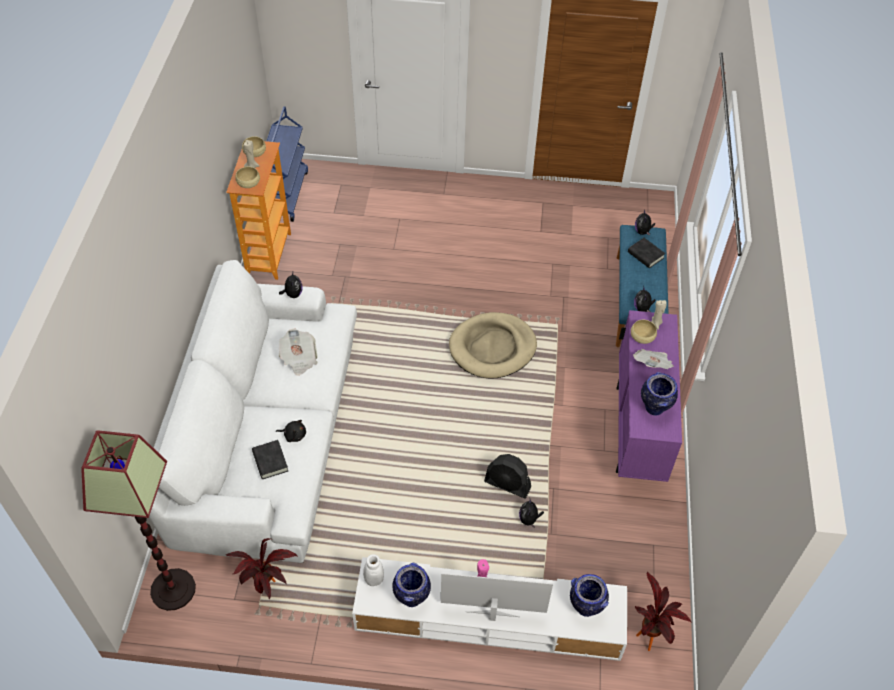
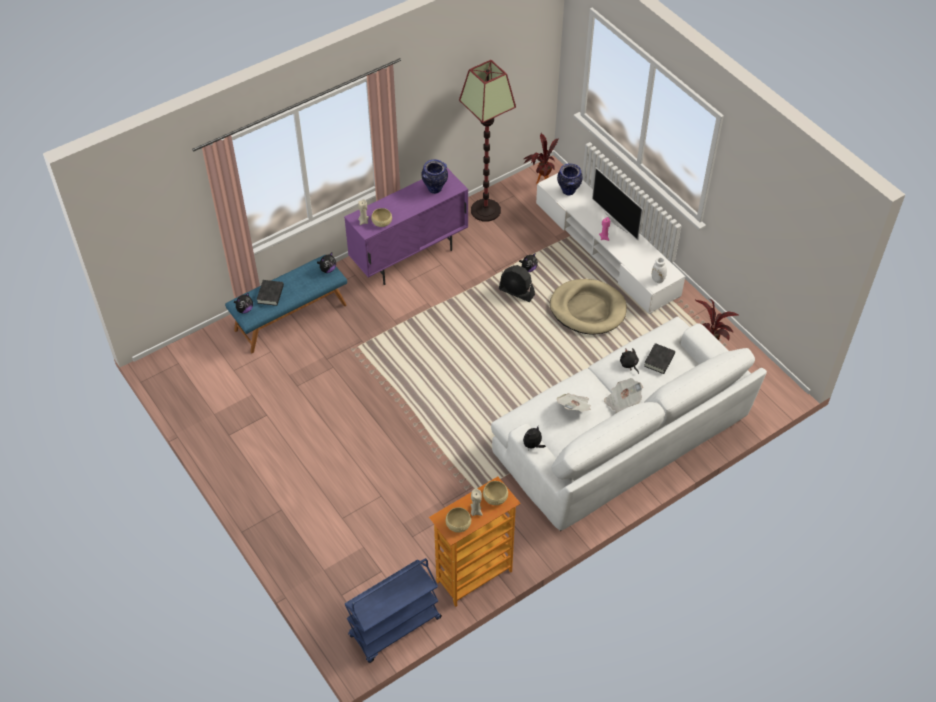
camera: 130 degrees left, 0 degrees up
floor lamp [81,430,196,611] -> floor lamp moved to [459,60,516,221]
vase [392,563,431,607] -> none
beige dog bed [449,312,537,379] -> beige dog bed moved to [550,279,627,335]
black fan [484,454,531,499] -> black fan turned 135 degrees clockwise [499,265,535,302]
newspaper [633,349,674,369] -> newspaper moved to [604,378,643,413]

